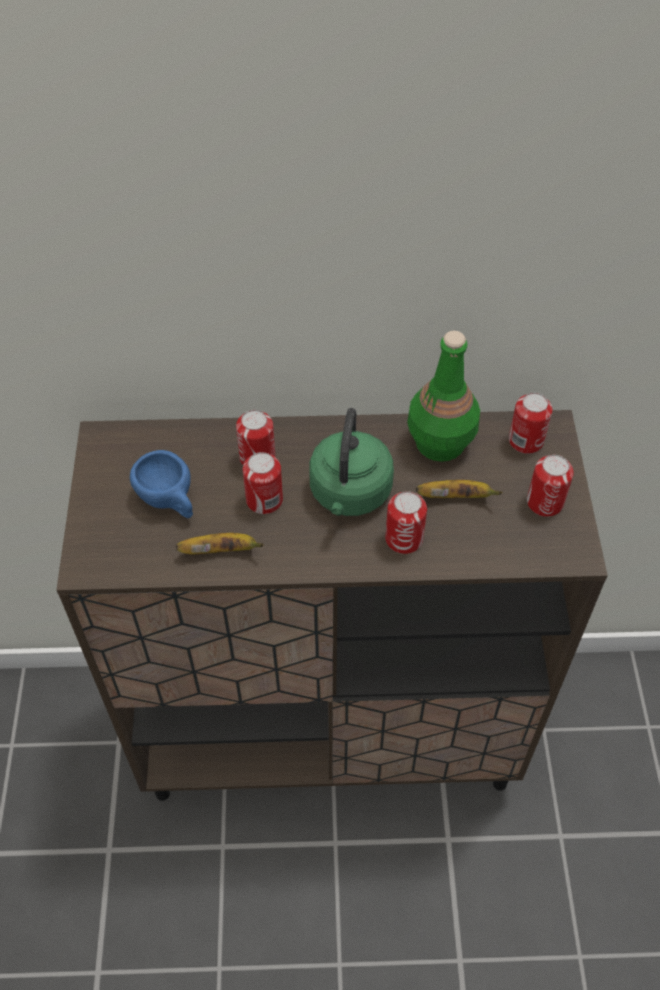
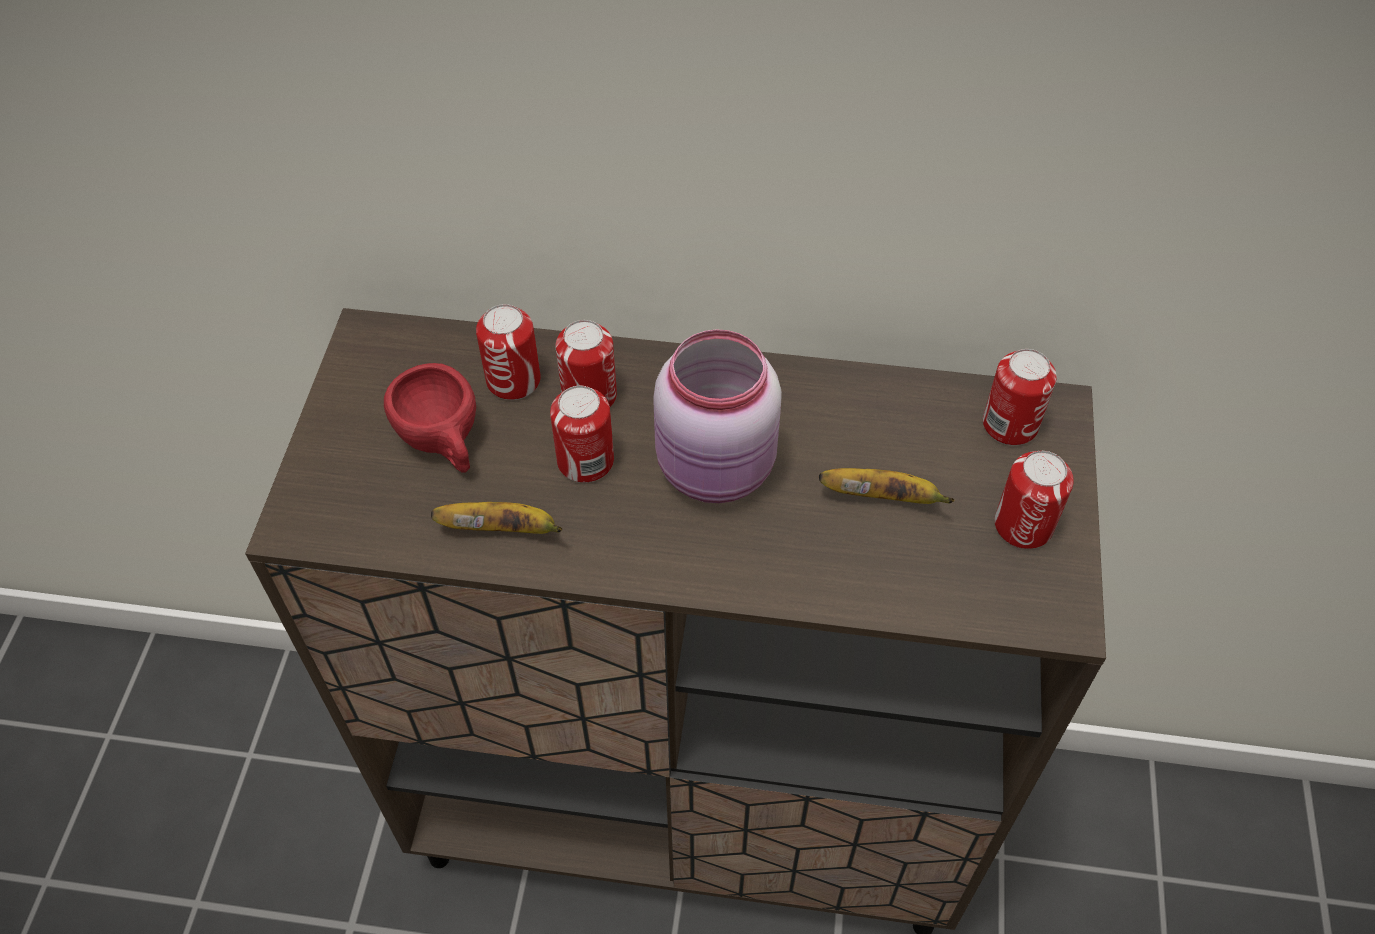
camera: 10 degrees right, 0 degrees up
blue cup [130,450,193,518] -> red cup [384,363,476,473]
green kettle [309,408,394,516] -> pink jar [653,329,782,503]
can [385,491,427,554] -> can moved to [476,304,541,400]
green bottle [407,331,480,462] -> none

